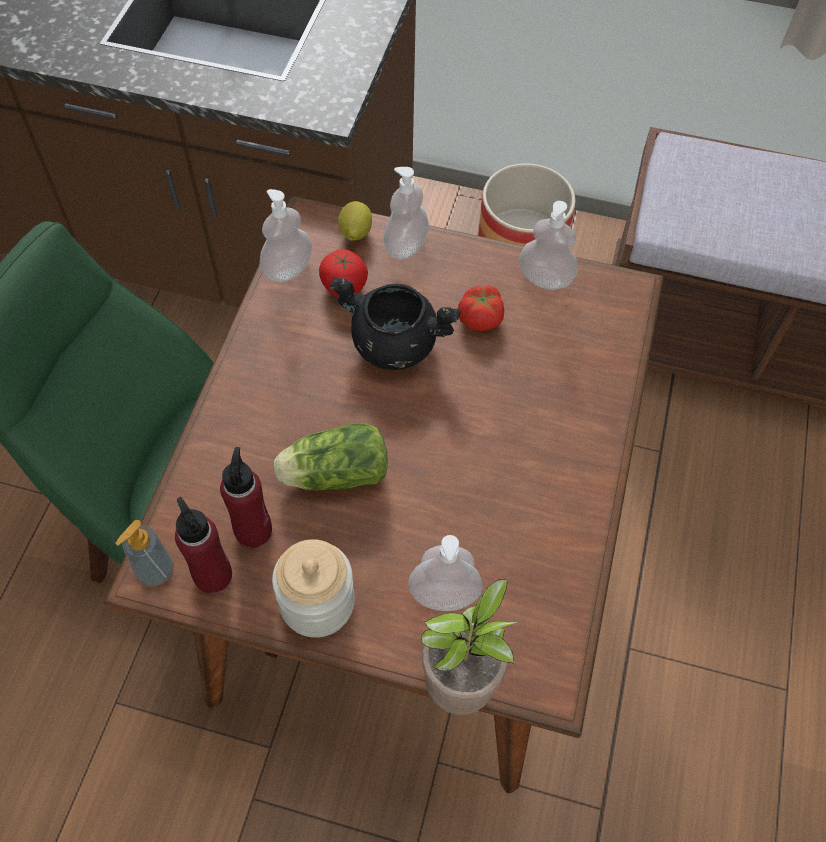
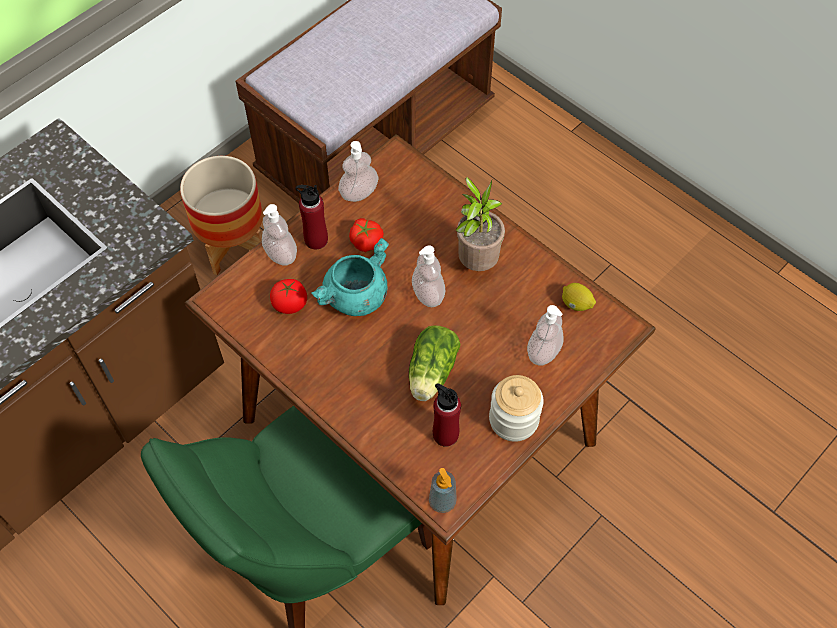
camera: 60 degrees left, 0 degrees up
red bottle [175,497,232,593] -> red bottle moved to [296,185,328,250]
soap dispenser [259,189,312,282] -> soap dispenser moved to [412,245,445,307]
black cooking pot [330,277,460,370] -> turquoise cooking pot [311,238,389,316]
lemon [338,201,372,241] -> lemon moved to [562,283,596,311]
potted plant [421,579,522,715] -> potted plant moved to [456,177,505,271]

